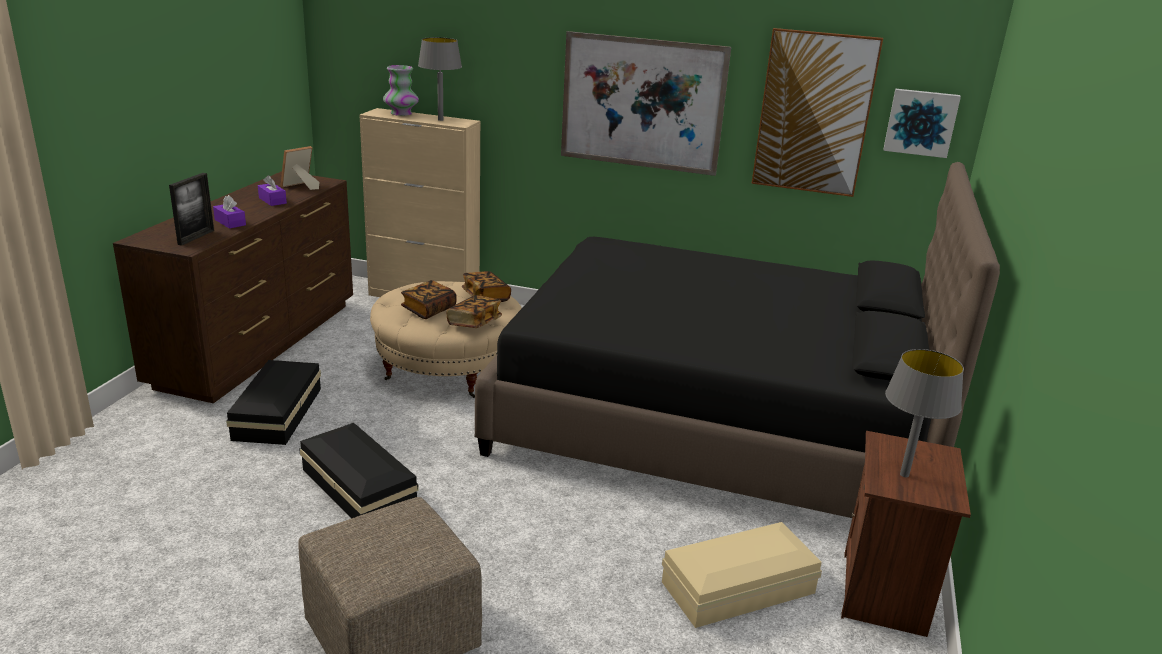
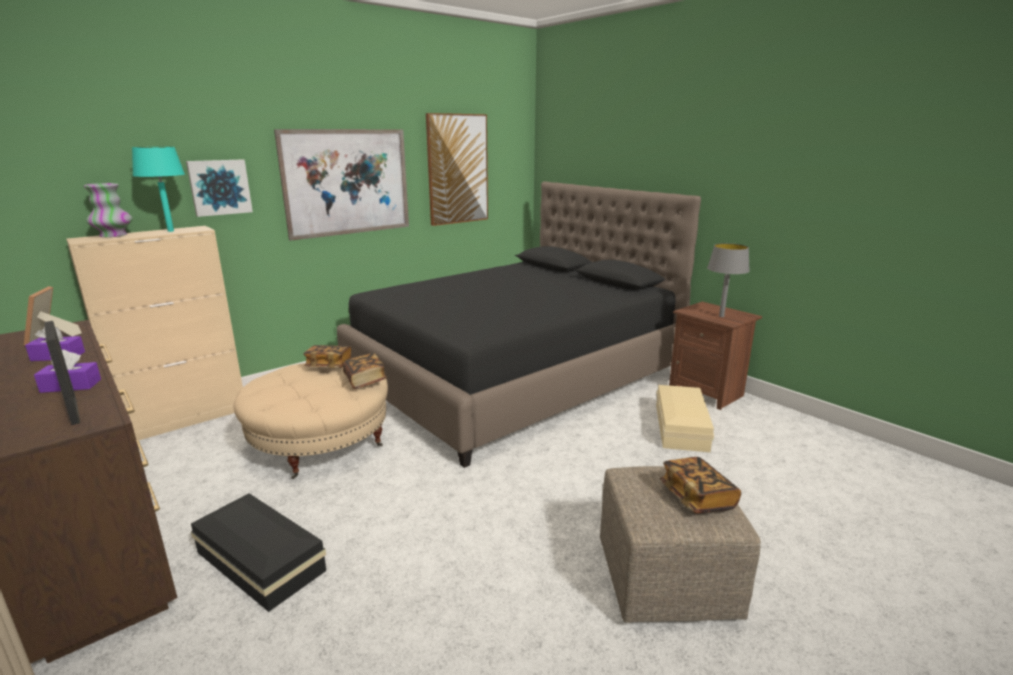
camera: 55 degrees left, 5 degrees down
black storage box [299,423,419,519] -> none
book [401,280,457,319] -> book moved to [660,457,741,514]
grey table lamp [418,37,462,121] -> turquoise table lamp [132,147,185,232]
picture [883,89,961,158] -> picture moved to [186,159,253,217]

